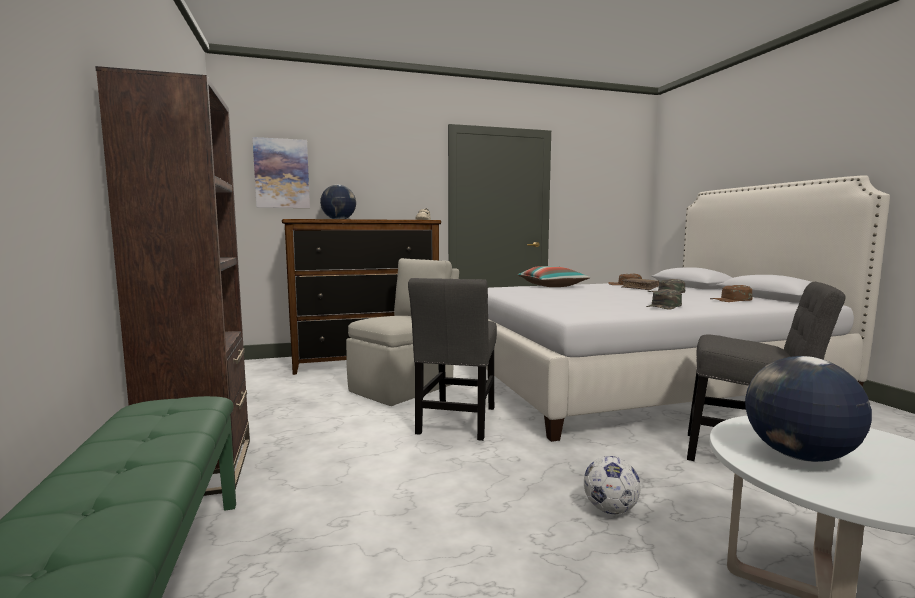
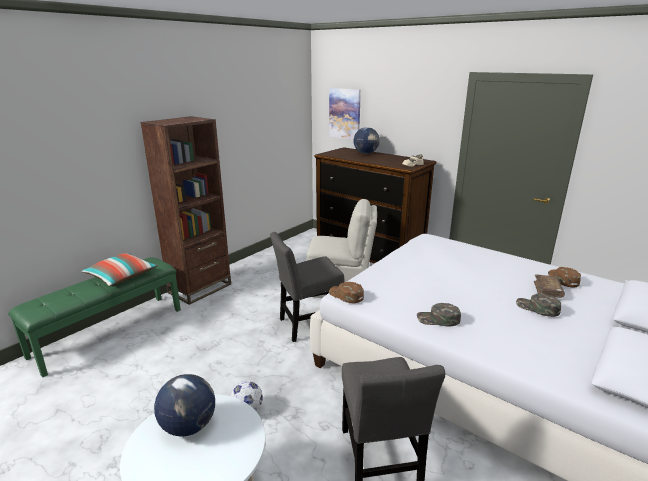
camera: 55 degrees right, 15 degrees up
pillow [518,266,590,287] -> pillow moved to [82,253,158,286]
brown cap [710,285,753,302] -> brown cap moved to [329,282,364,303]

